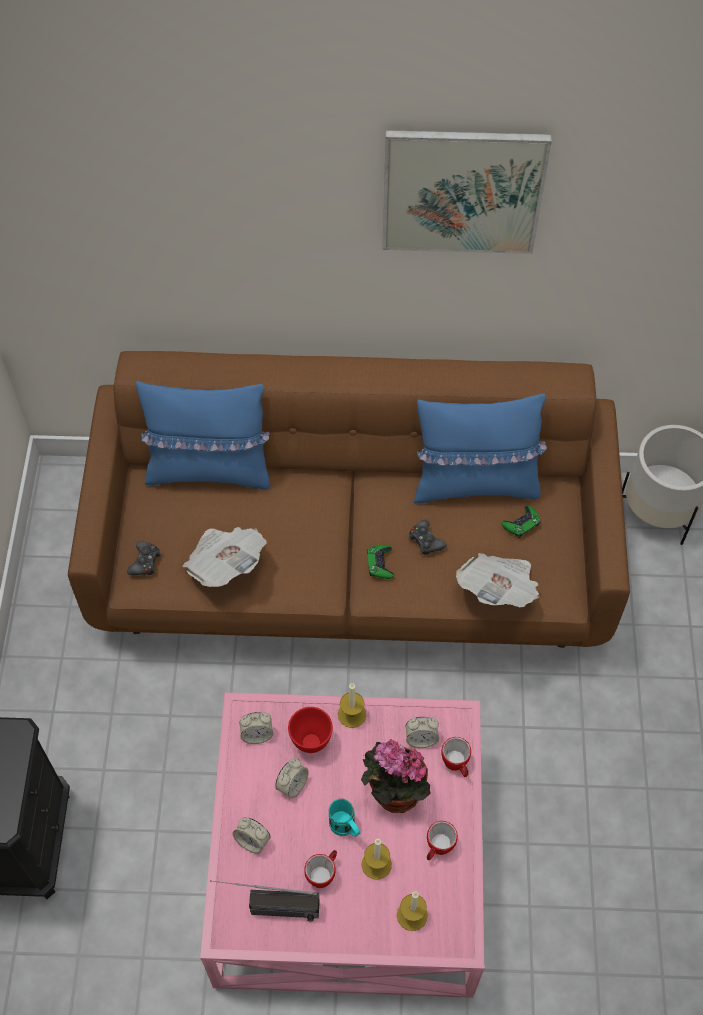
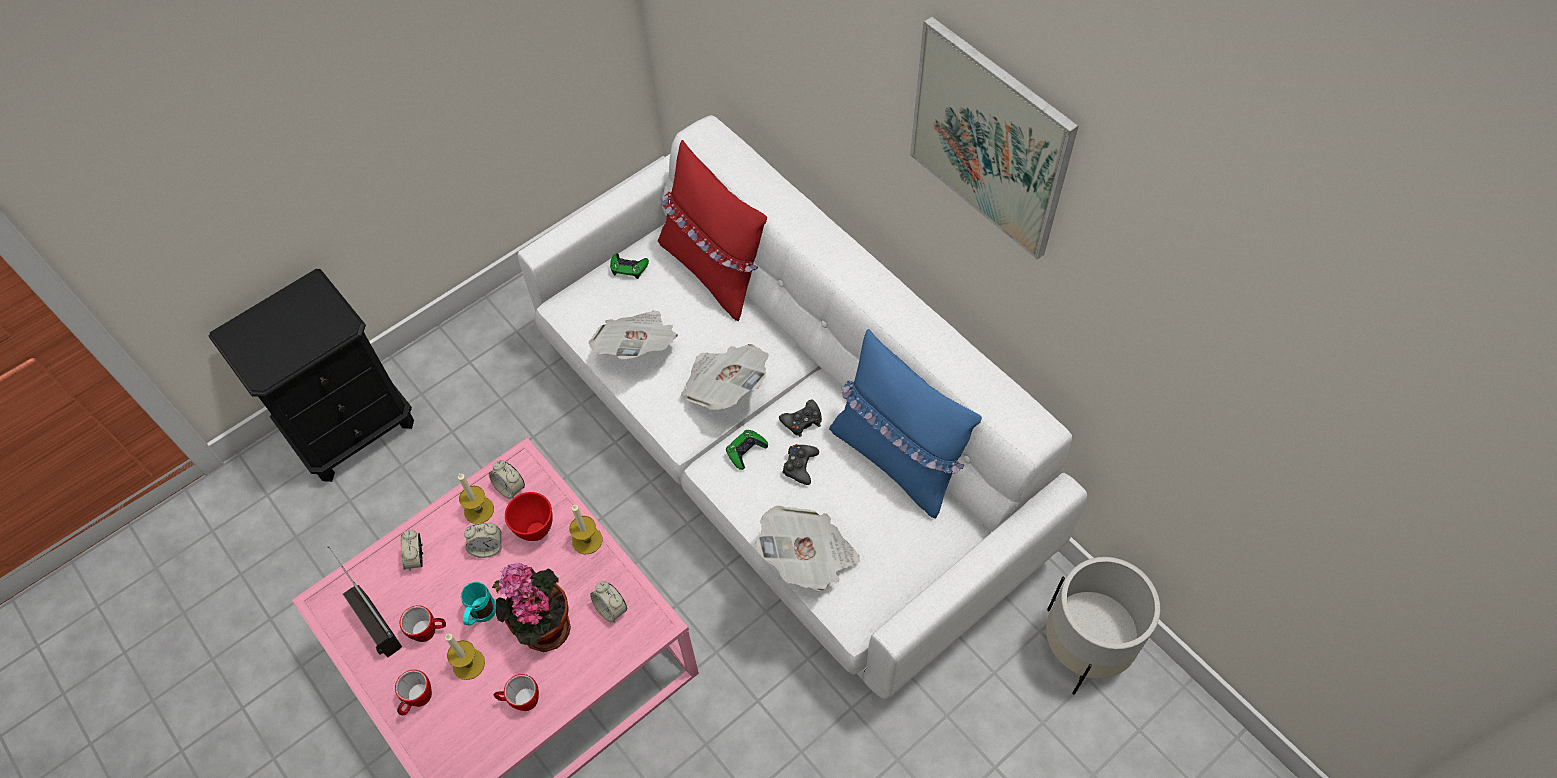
camera: 50 degrees right, 0 degrees up
brown sofa [68,351,630,648] -> white sofa [518,115,1087,699]
black game controller [127,541,161,575] -> black game controller moved to [779,399,822,437]
blue pillow [136,381,270,490] -> red pillow [658,140,767,321]
candle [397,891,428,931] -> candle moved to [458,473,494,524]
mug [441,737,471,777] -> mug moved to [395,670,432,715]
green game controller [502,506,541,538] -> green game controller moved to [610,253,649,279]
none -> newspaper [681,344,769,410]

